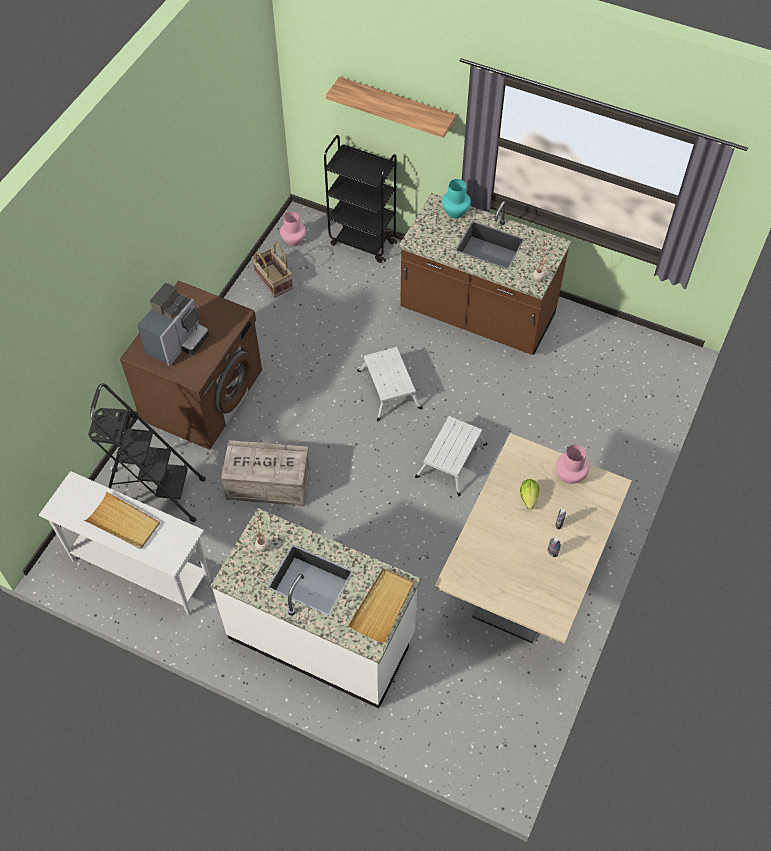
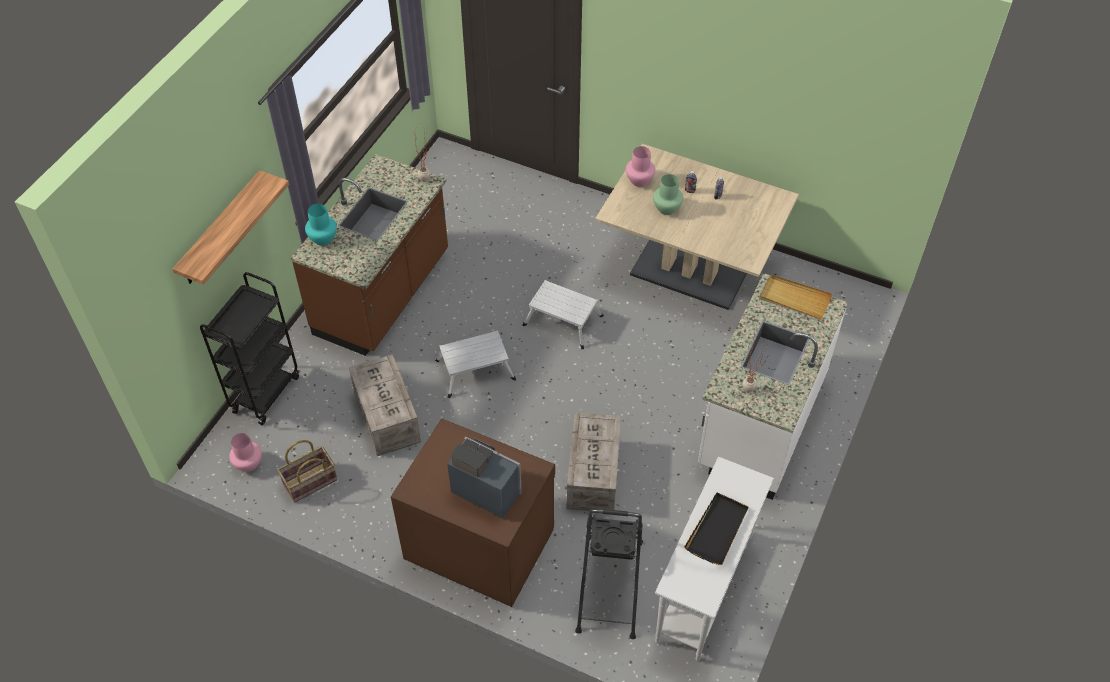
camera: 90 degrees left, 5 degrees down
beige tray [84,491,160,549] -> black tray [684,493,748,565]
lettuce [520,479,540,510] -> green vase [653,174,683,215]
none -> crate [349,354,421,456]

